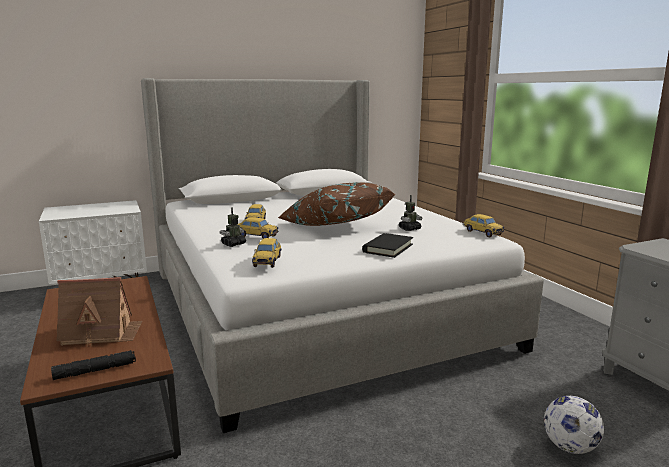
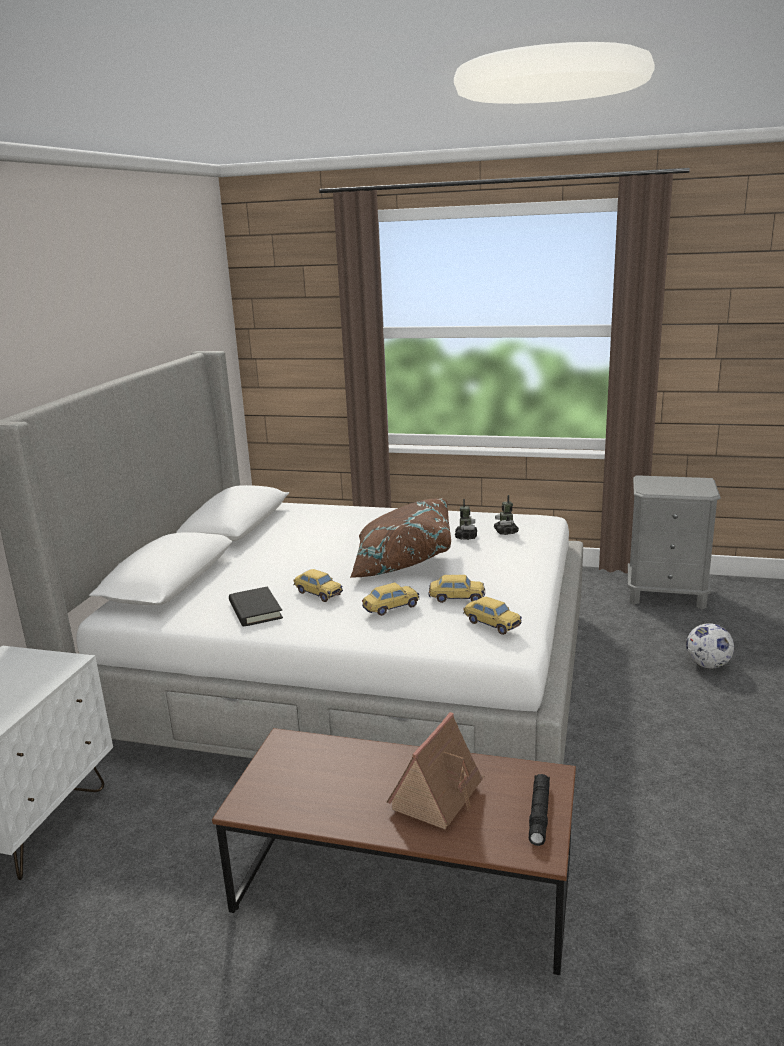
camera: 50 degrees left, 5 degrees up
toy robot [220,207,246,247] -> toy robot moved to [494,495,519,535]
black book [362,233,413,258] -> black book moved to [229,587,283,627]
toy car [463,214,504,237] -> toy car moved to [429,575,485,603]

